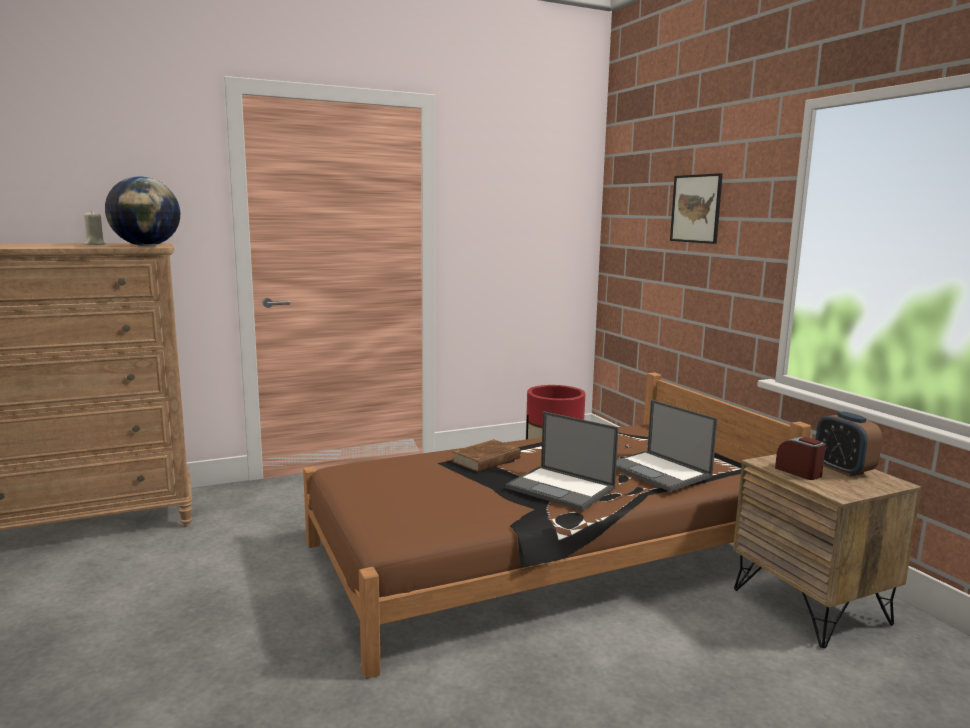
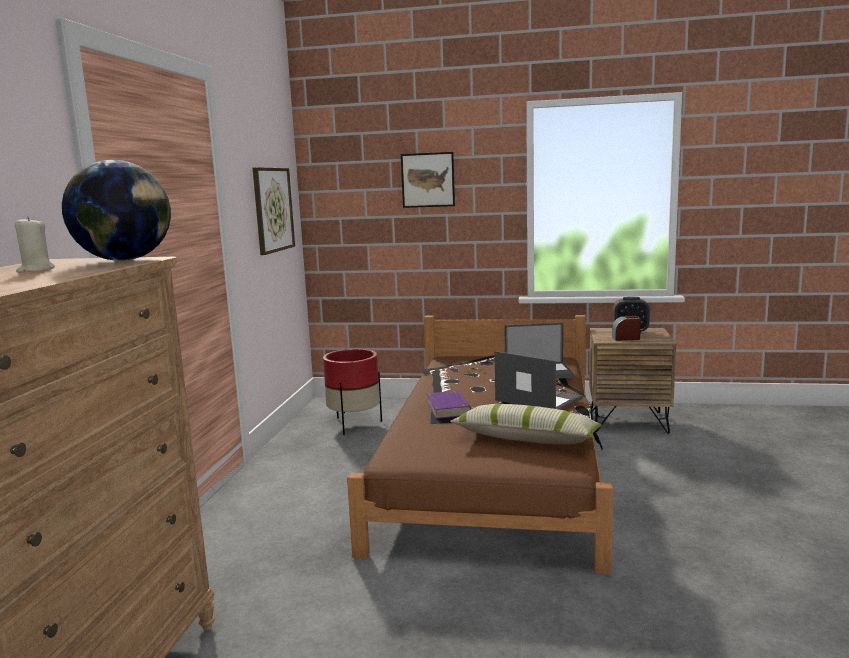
camera: 55 degrees left, 0 degrees up
brown book [452,440,521,472] -> purple book [427,390,471,419]
laptop [506,411,619,511] -> laptop turned 120 degrees counterclockwise [495,351,583,410]
none -> picture [253,167,295,255]
none -> pillow [450,404,602,444]

